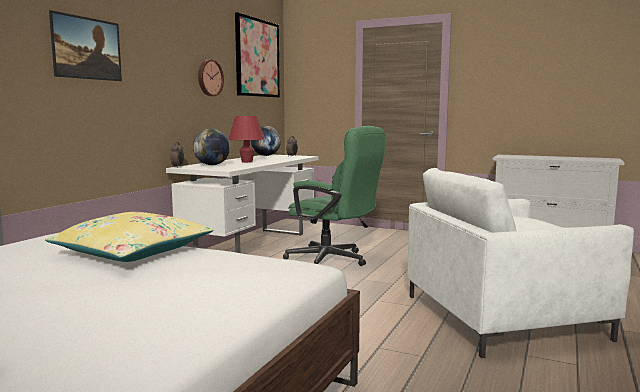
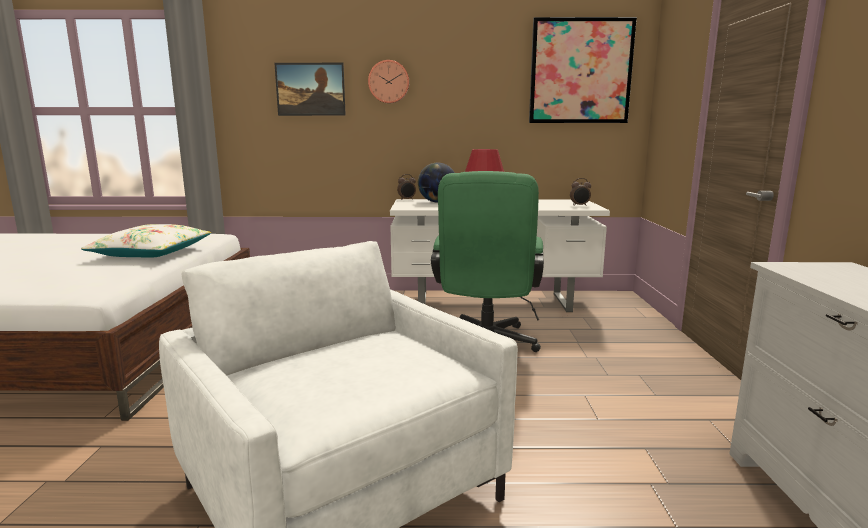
camera: 65 degrees right, 5 degrees up
yellow pillow [45,212,213,262] -> white pillow [81,224,211,258]
wall clock [198,60,224,96] -> wall clock moved to [368,60,410,103]
globe [251,126,281,156] -> none

